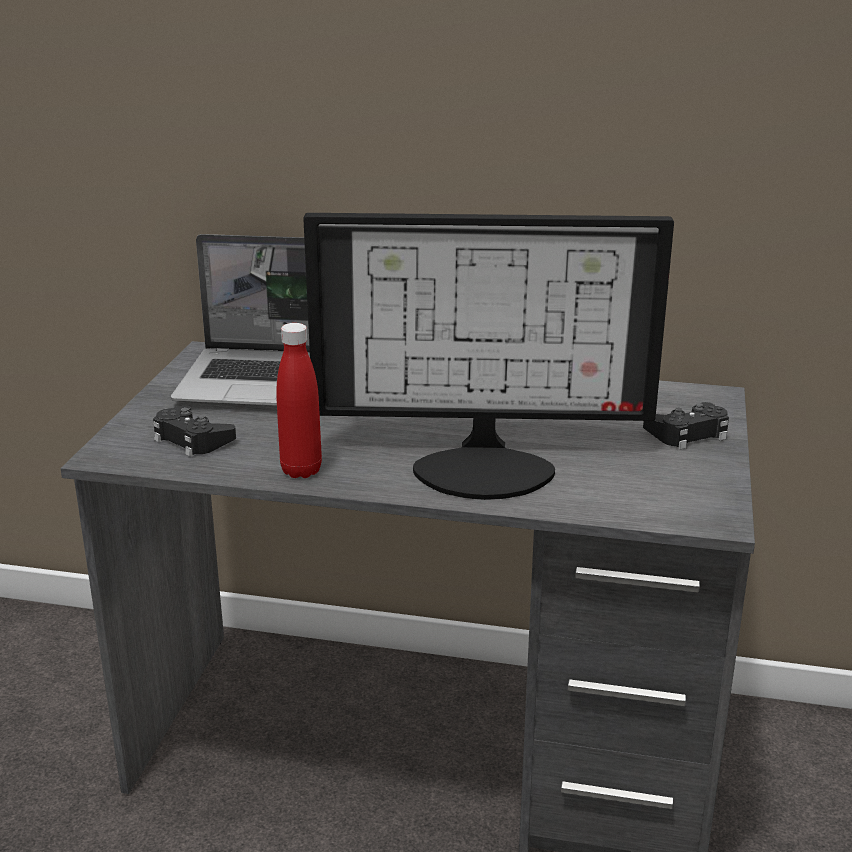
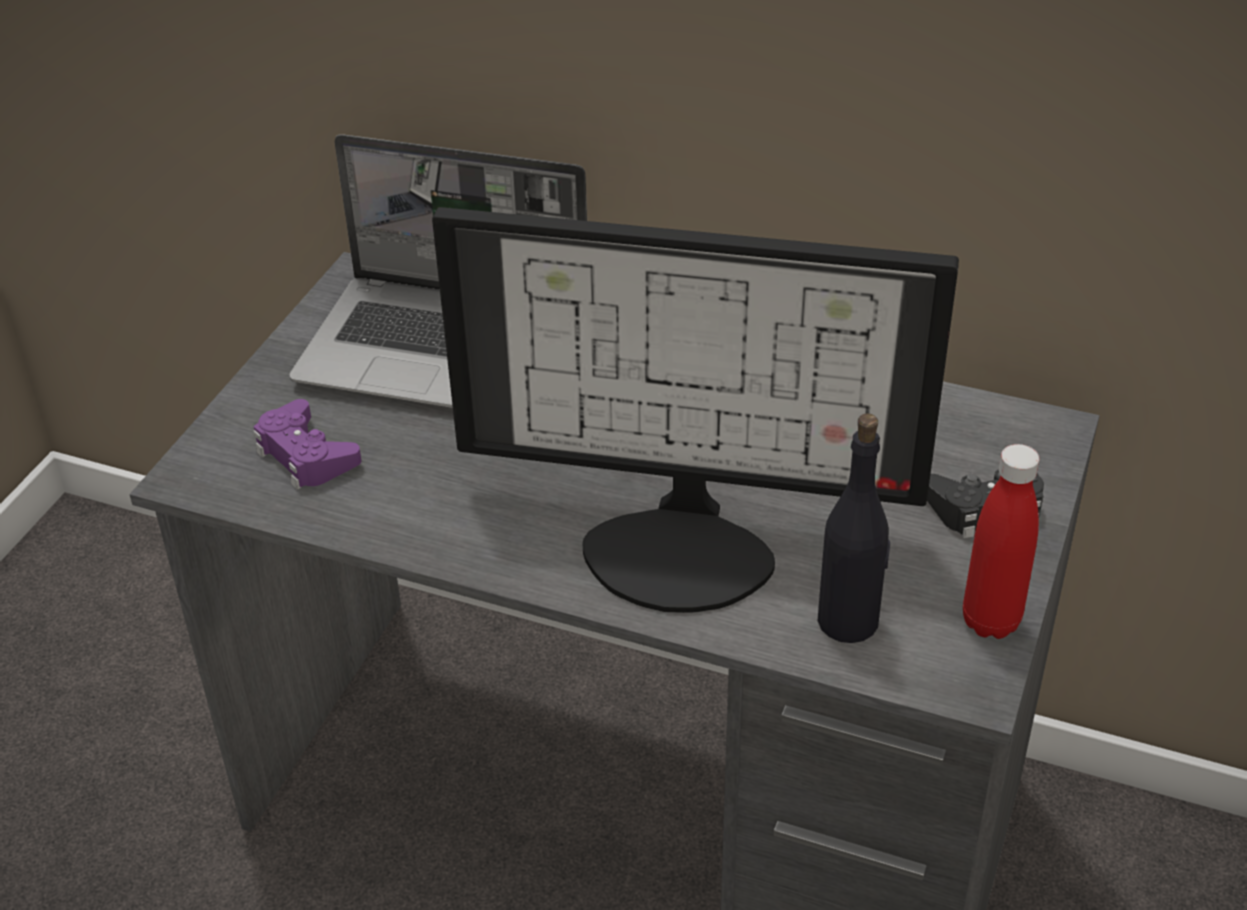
camera: 10 degrees right, 15 degrees up
black game controller [153,405,236,457] -> purple game controller [254,399,362,490]
red bottle [276,323,322,478] -> red bottle moved to [963,444,1040,639]
none -> black bottle [818,413,890,643]

